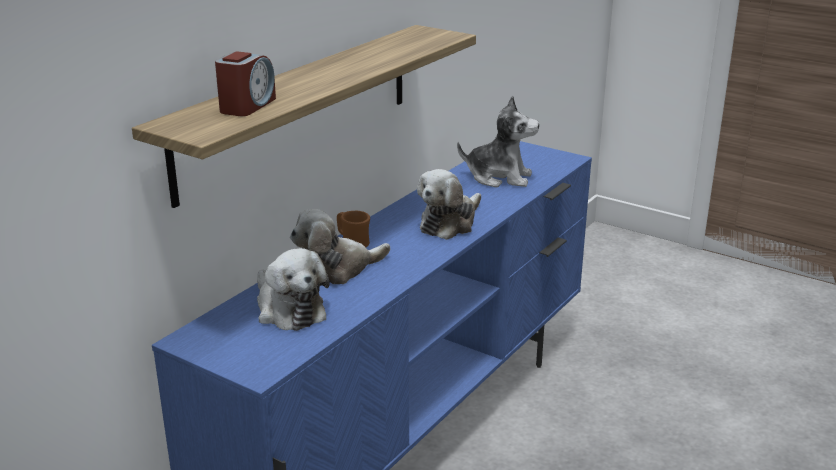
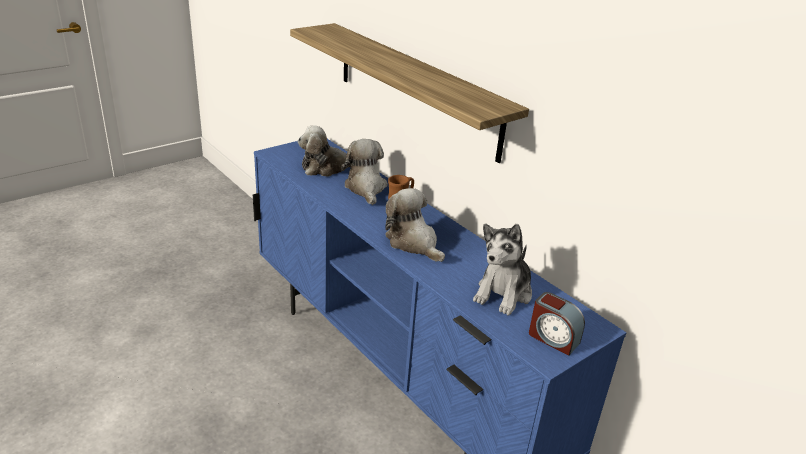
camera: 105 degrees right, 5 degrees up
alarm clock [215,51,276,116] -> alarm clock moved to [529,292,585,356]

